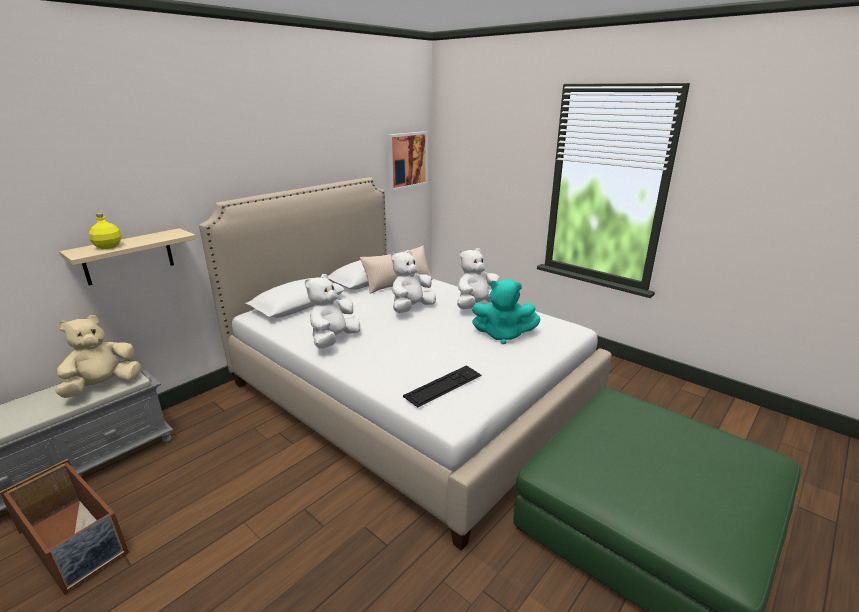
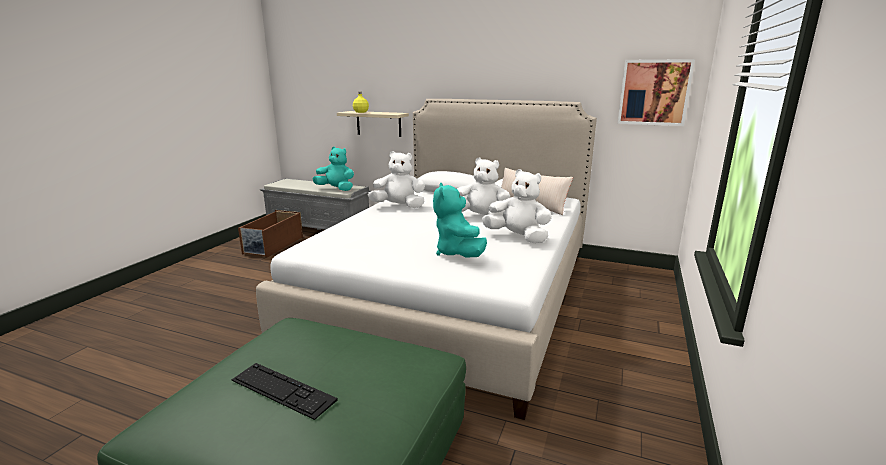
camera: 70 degrees right, 5 degrees down
beige plush toy [55,315,141,398] -> turquoise plush toy [313,146,354,191]
keyboard [403,365,482,407] -> keyboard moved to [232,363,338,420]

